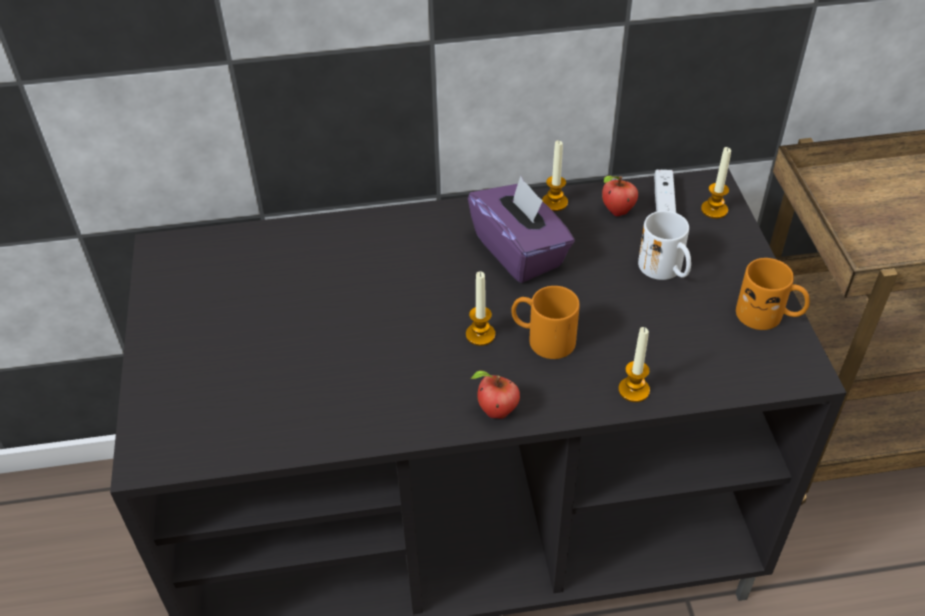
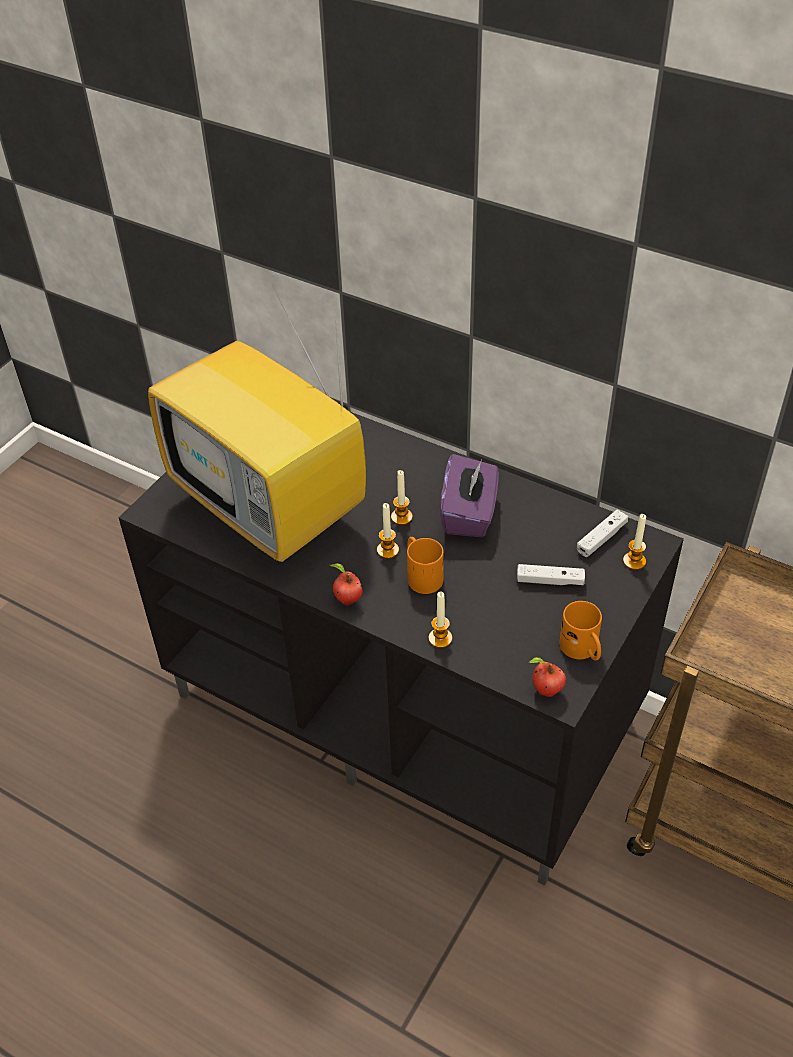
camera: 40 degrees right, 0 degrees up
candle [542,140,568,211] -> candle moved to [391,470,413,525]
apple [602,175,638,216] -> apple moved to [529,657,566,697]
white mug [638,211,691,280] -> white game controller [517,564,585,585]
none -> television [148,289,366,562]

